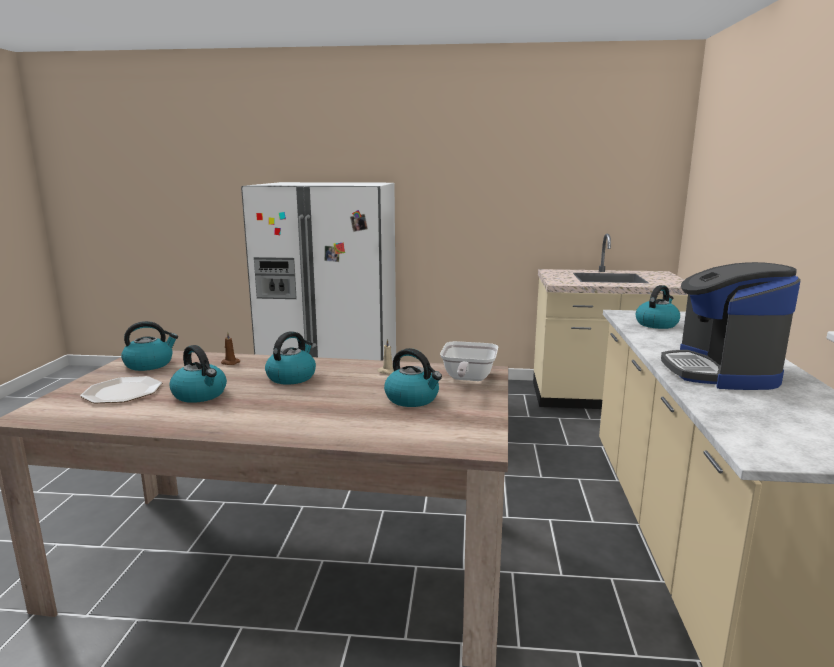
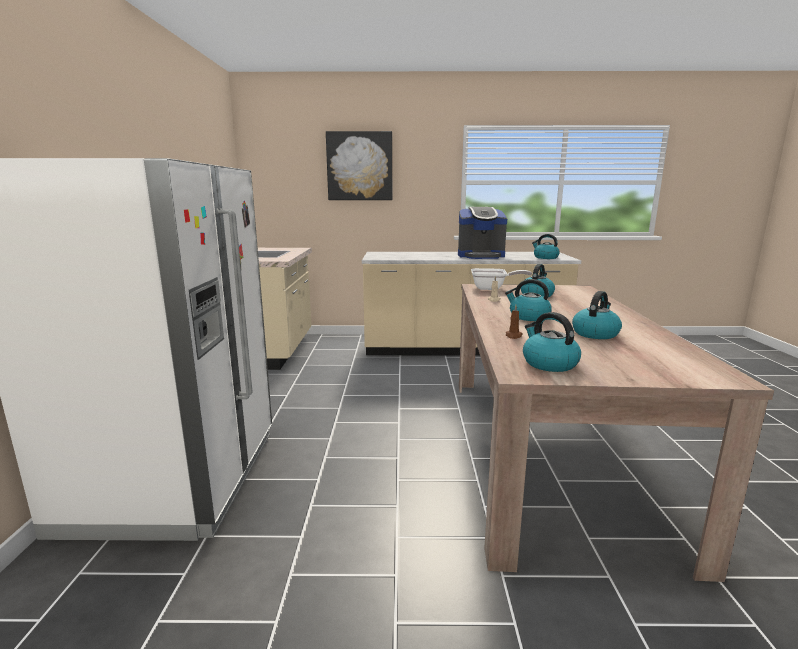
camera: 95 degrees left, 0 degrees up
plate [80,376,162,403] -> none
kettle [636,285,680,329] -> kettle moved to [532,234,560,259]
none -> picture [326,131,392,200]

